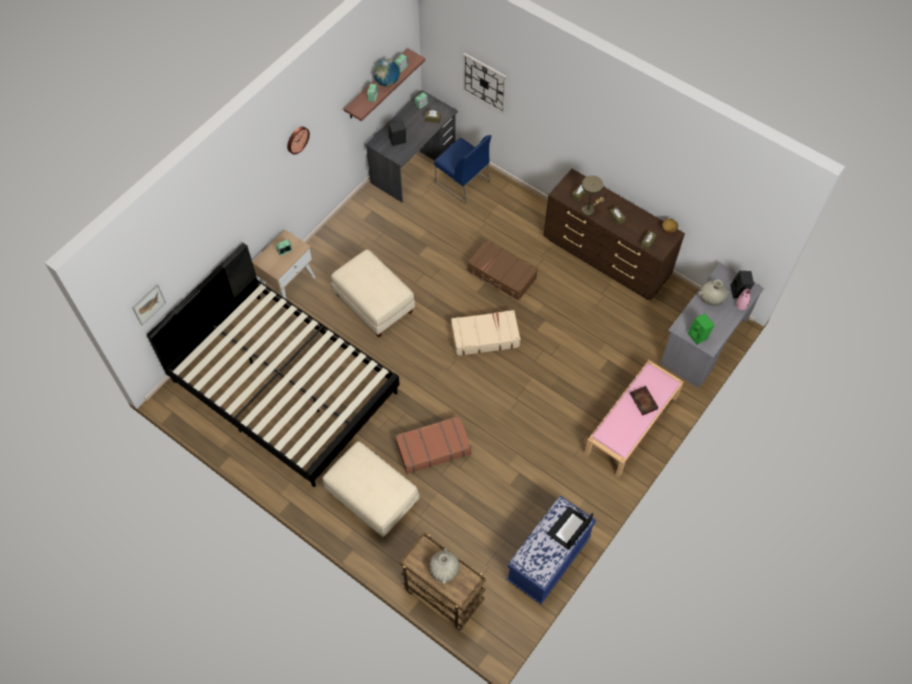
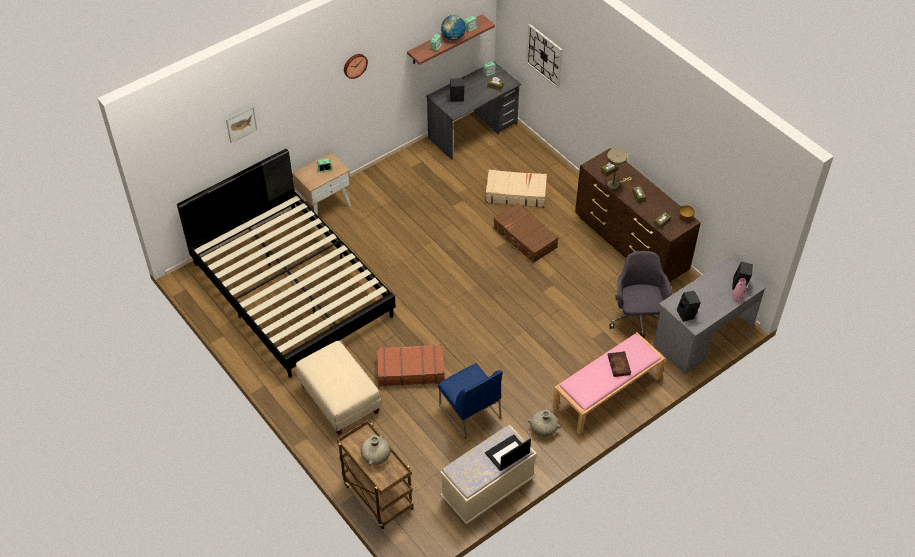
camera: 15 degrees right, 10 degrees down
picture [132,284,166,326] -> picture moved to [226,106,257,143]
beige ottoman [331,249,415,337] -> none
blue chair [434,135,492,204] -> blue chair moved to [438,363,503,439]
beige suitcase [451,310,521,356] -> beige suitcase moved to [486,170,547,207]
blue bench [506,496,596,604] -> beige bench [440,425,537,525]
green speaker [688,313,715,345] -> black speaker [677,291,701,322]
beige vase [698,279,730,306] -> beige vase moved to [528,410,561,437]
none -> grey office chair [609,251,672,338]

